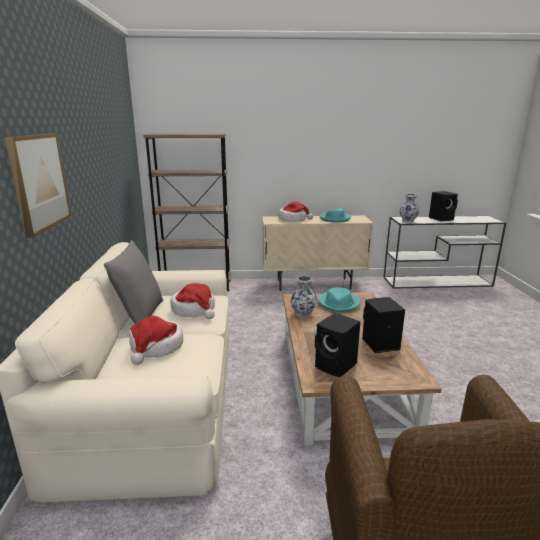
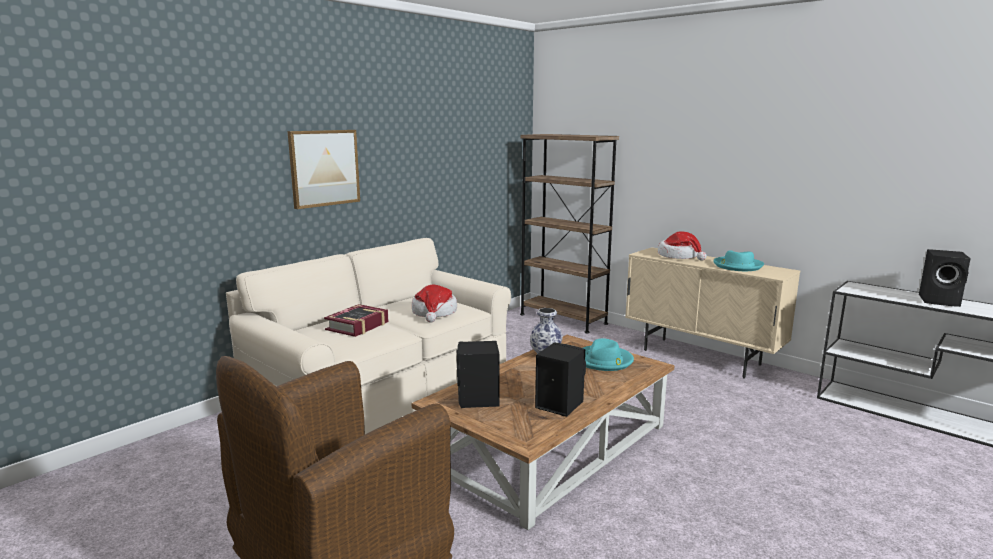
camera: 45 degrees right, 5 degrees down
grey pillow [104,240,163,324] -> none
hat [129,316,183,365] -> book [324,304,388,337]
vase [400,194,419,223] -> none

